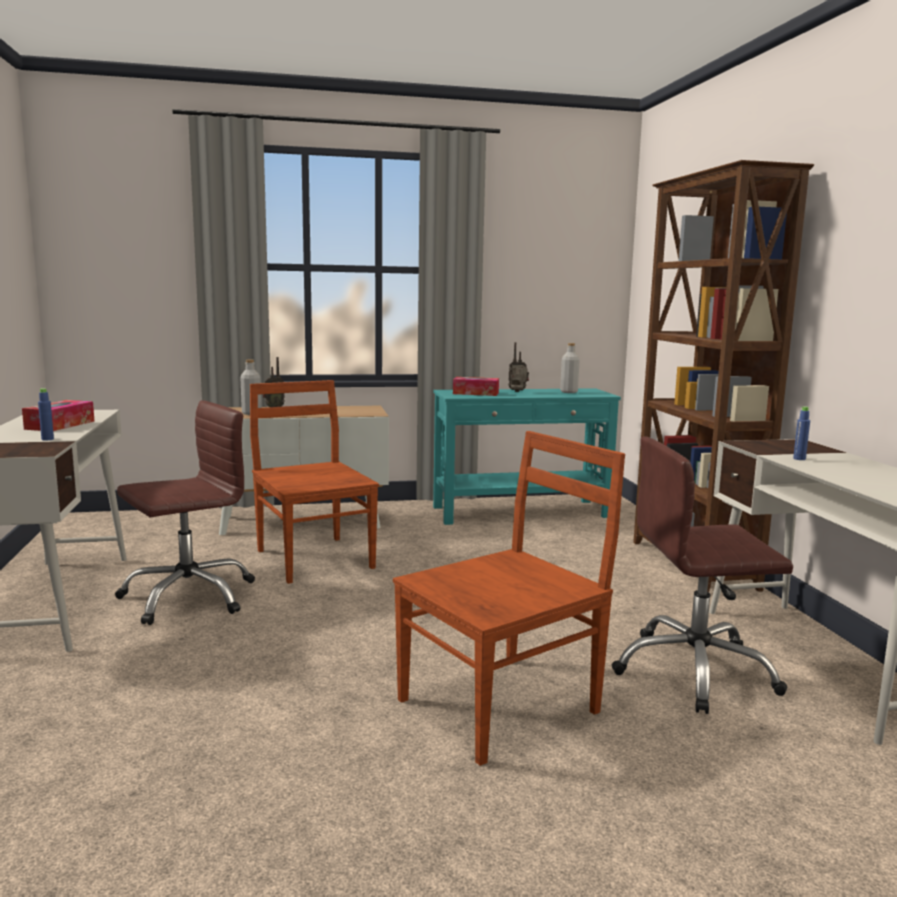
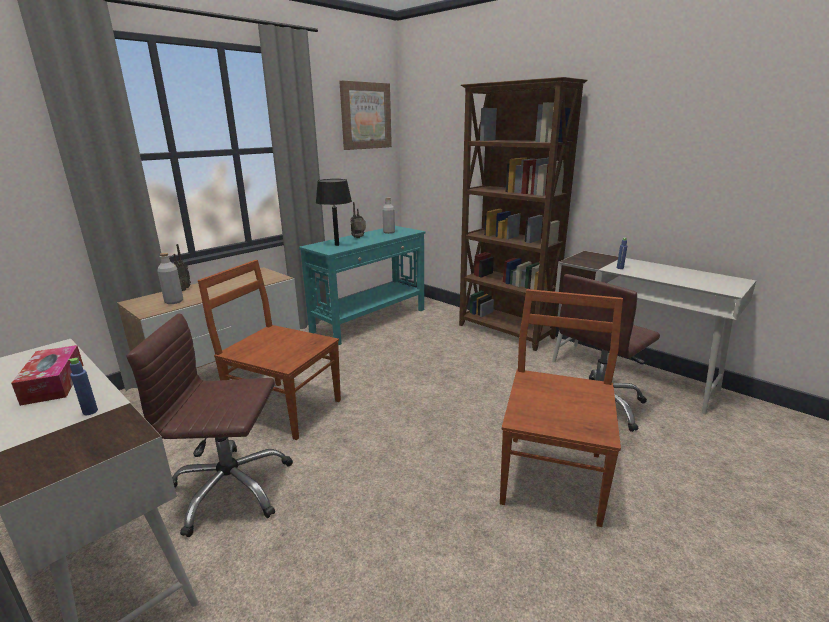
camera: 35 degrees left, 10 degrees up
brown office chair [115,400,255,625] -> brown office chair turned 105 degrees counterclockwise [127,314,293,537]
tissue box [453,377,499,396] -> black table lamp [316,179,352,246]
none -> picture [339,80,392,150]

